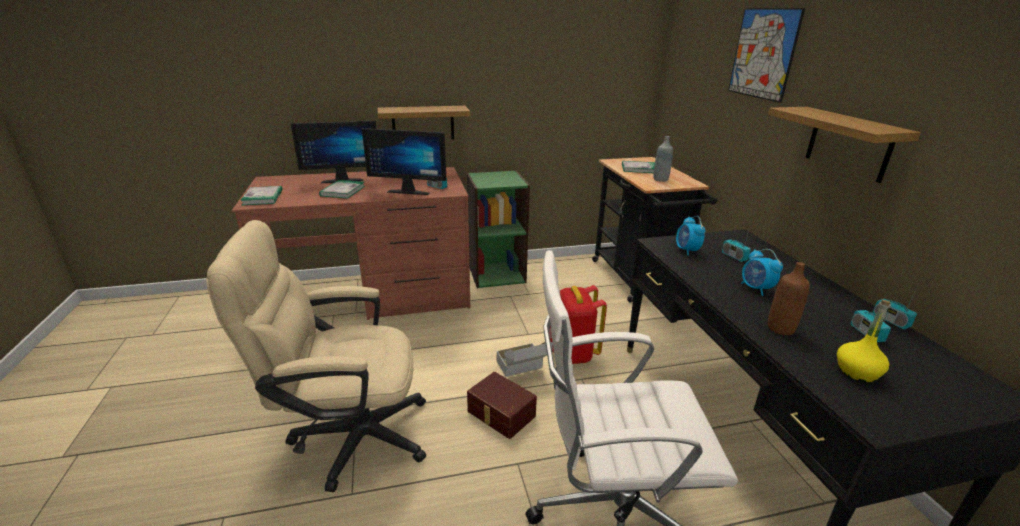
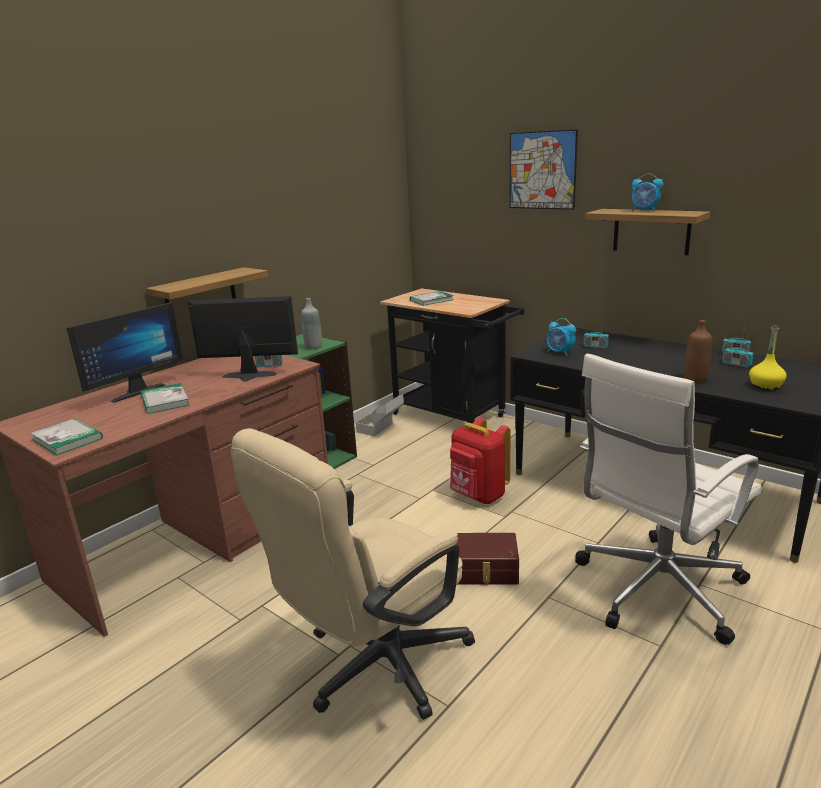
camera: 35 degrees left, 5 degrees down
monitor [362,128,447,195] -> monitor turned 150 degrees counterclockwise [188,296,298,382]
cardboard box [497,342,553,377] -> cardboard box moved to [356,393,404,436]
grey bottle [653,136,673,182] -> grey bottle moved to [301,298,322,349]
alarm clock [741,249,783,296] -> alarm clock moved to [632,173,663,212]

